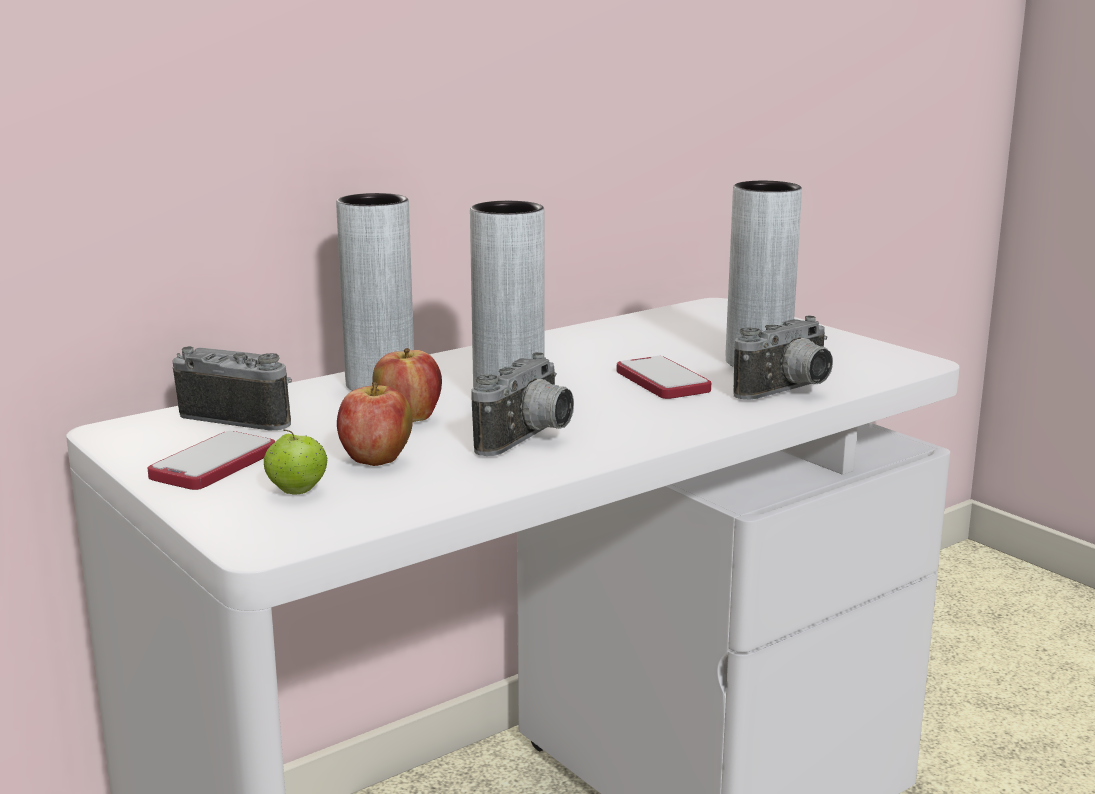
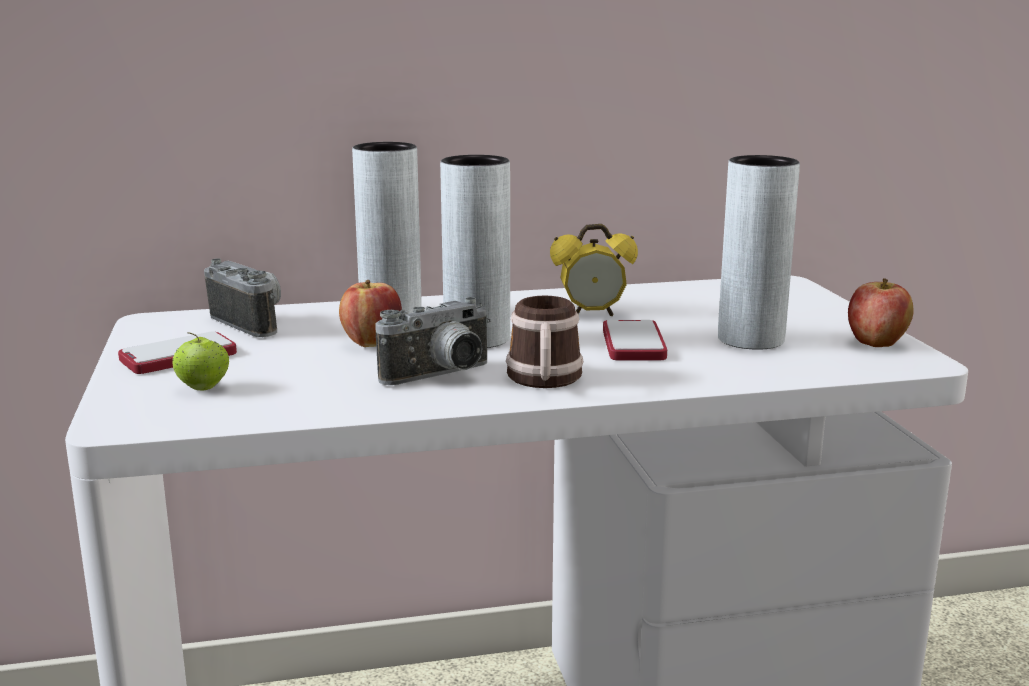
camera: 25 degrees right, 0 degrees up
apple [337,382,413,466] -> apple moved to [848,278,914,347]
camera [733,315,833,400] -> none
none -> mug [506,296,584,388]
none -> alarm clock [550,224,638,316]

